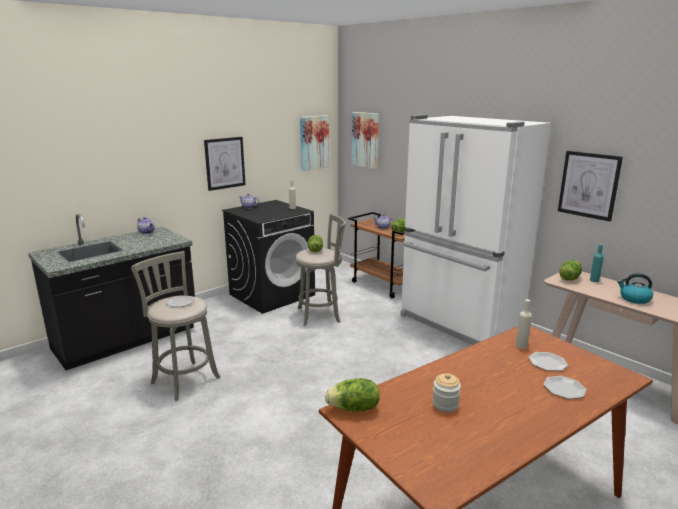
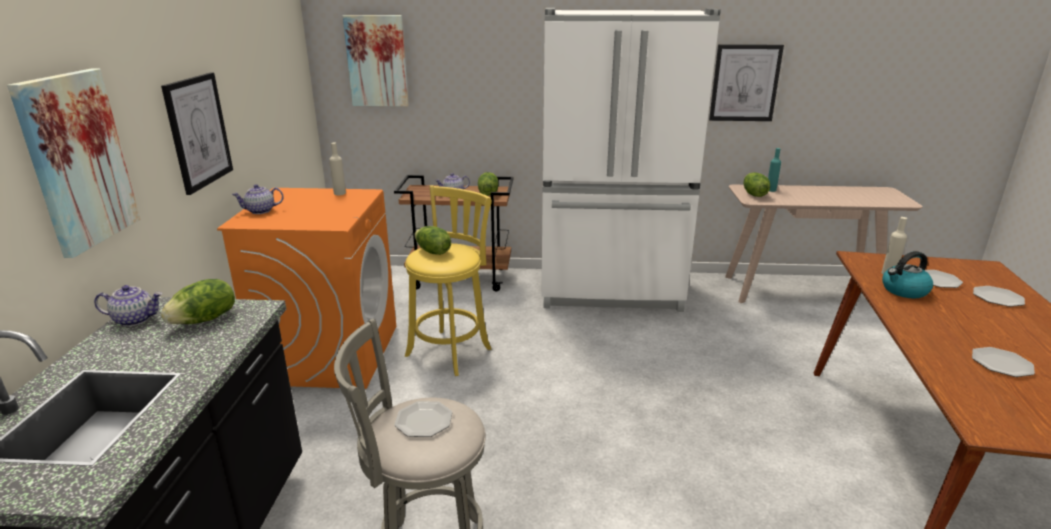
camera: 45 degrees left, 5 degrees up
black washing machine [222,200,315,314] -> orange washing machine [217,188,396,389]
grey stool [295,213,346,326] -> yellow stool [405,185,492,376]
picture [300,115,329,171] -> picture moved to [7,68,140,258]
lettuce [325,378,380,412] -> lettuce moved to [161,279,235,324]
jar [432,373,461,412] -> plate [972,347,1035,377]
kettle [617,273,653,304] -> kettle moved to [882,251,933,298]

